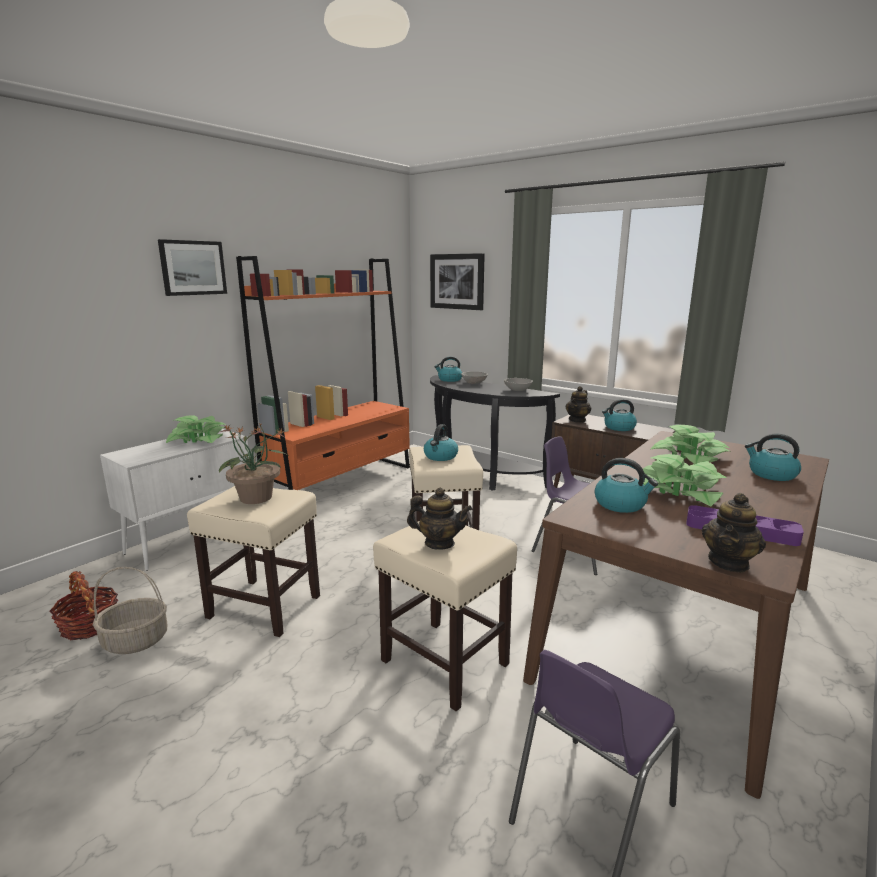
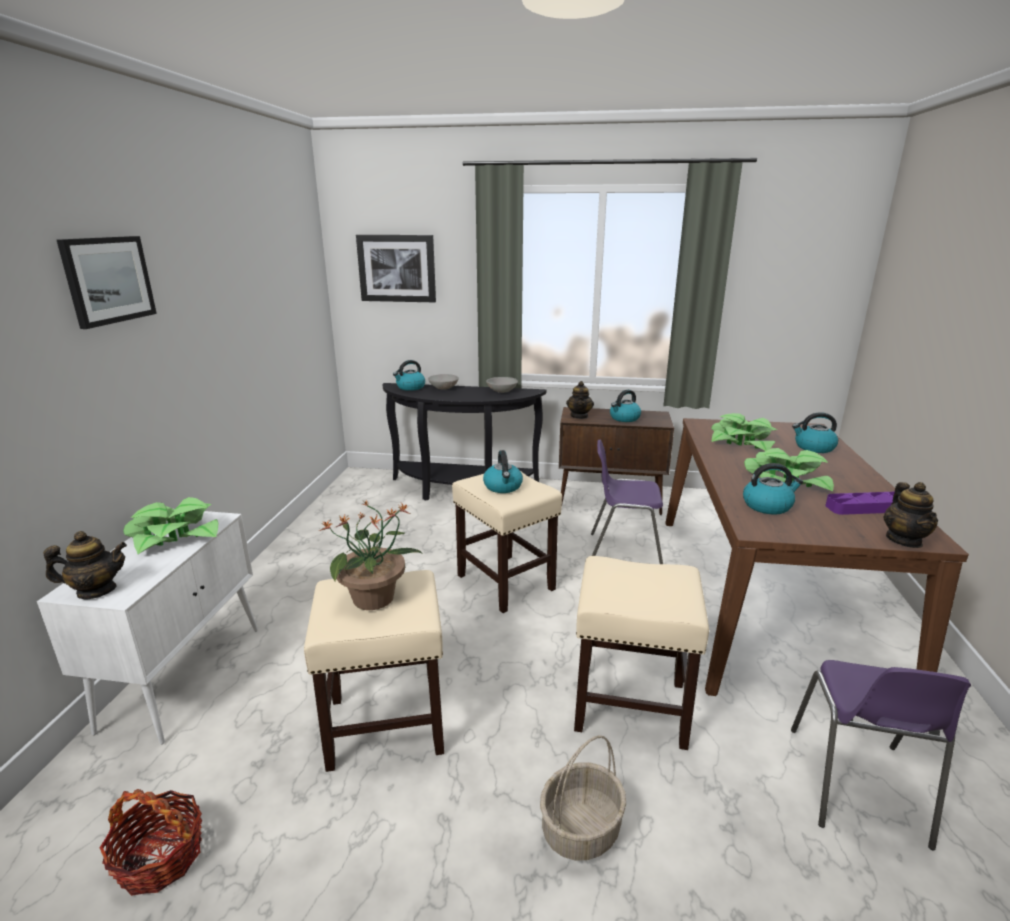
camera: 30 degrees left, 5 degrees up
basket [93,567,167,654] -> basket moved to [540,735,626,861]
orange bookcase [236,256,410,490] -> none
teapot [407,488,472,550] -> teapot moved to [43,531,127,600]

